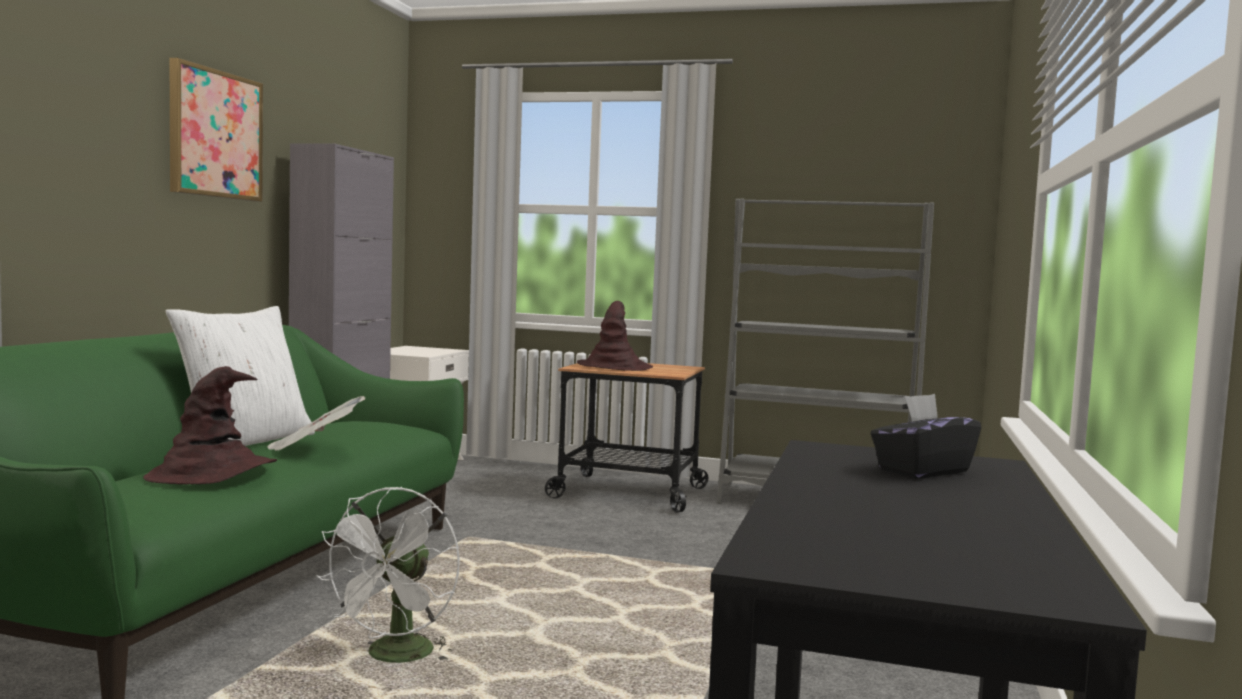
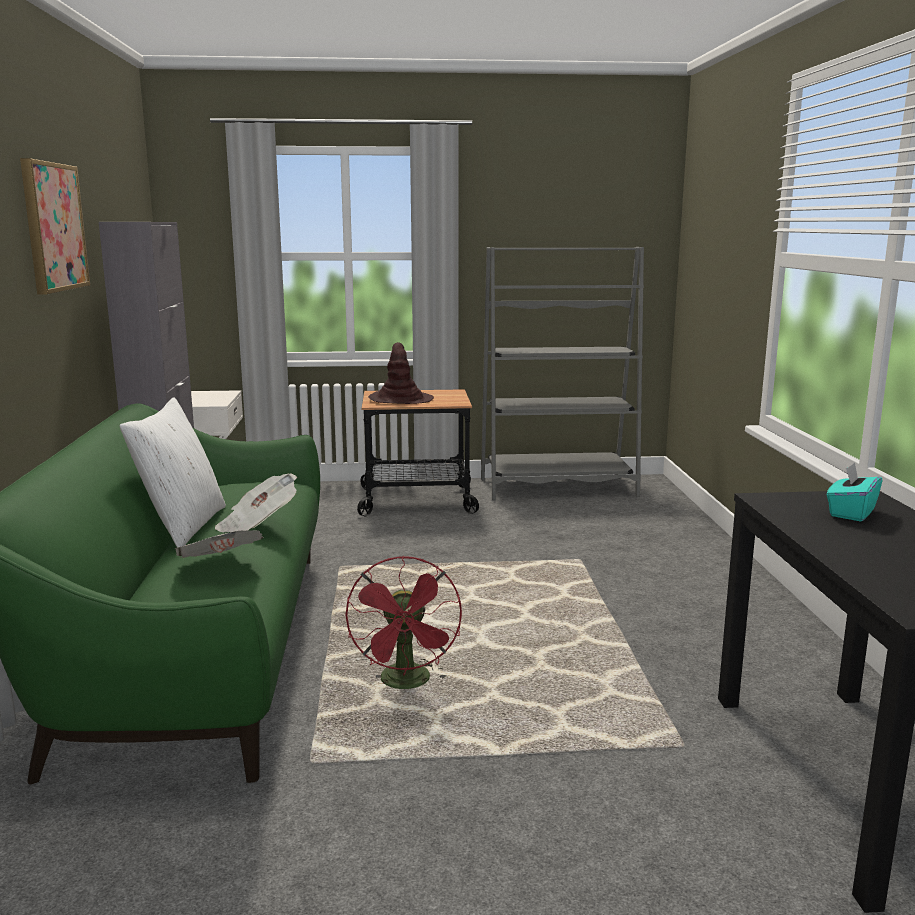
camera: 20 degrees left, 10 degrees up
brown hat [143,366,277,484] -> newspaper [175,530,264,558]
white fan [316,487,460,663] -> red fan [346,556,462,689]
black tissue box [871,394,981,478] -> turquoise tissue box [827,462,882,522]

